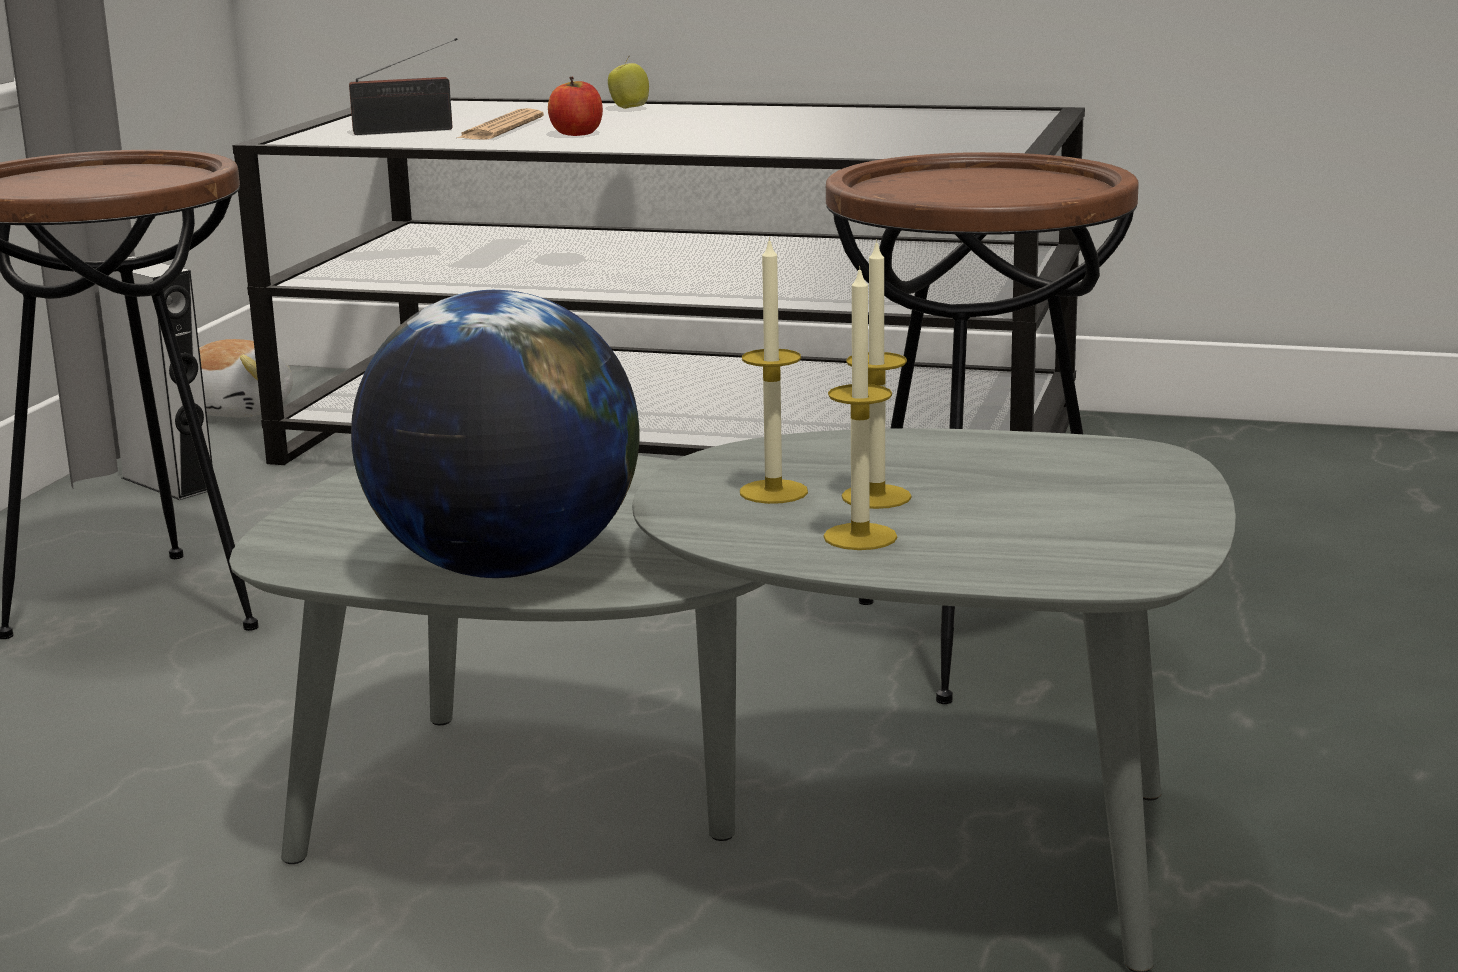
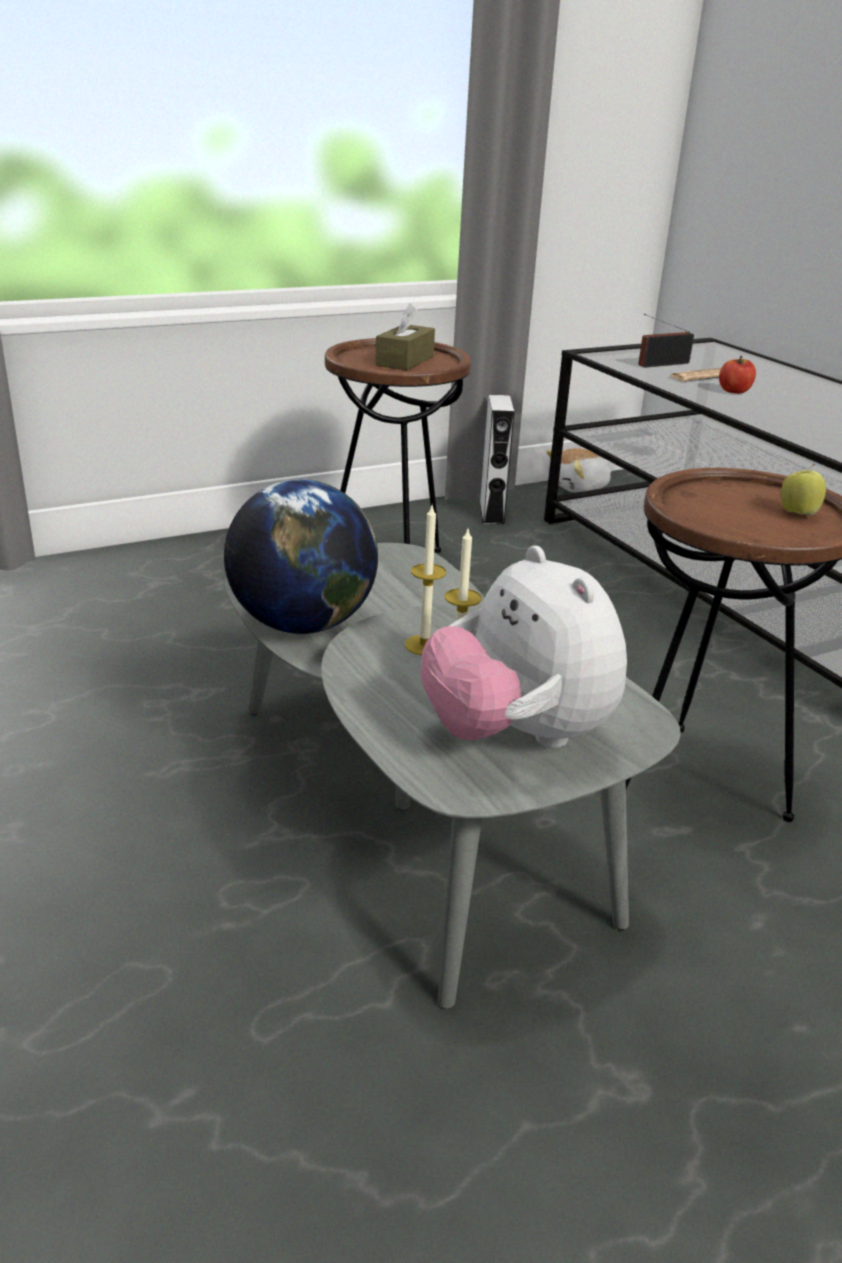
camera: 45 degrees right, 10 degrees up
radio [349,38,458,135] -> radio turned 120 degrees clockwise [638,314,694,368]
apple [608,55,649,109] -> apple moved to [781,464,826,516]
candle [823,266,897,550] -> none
none -> brown tissue box [375,303,435,370]
none -> plush toy [421,545,627,748]

